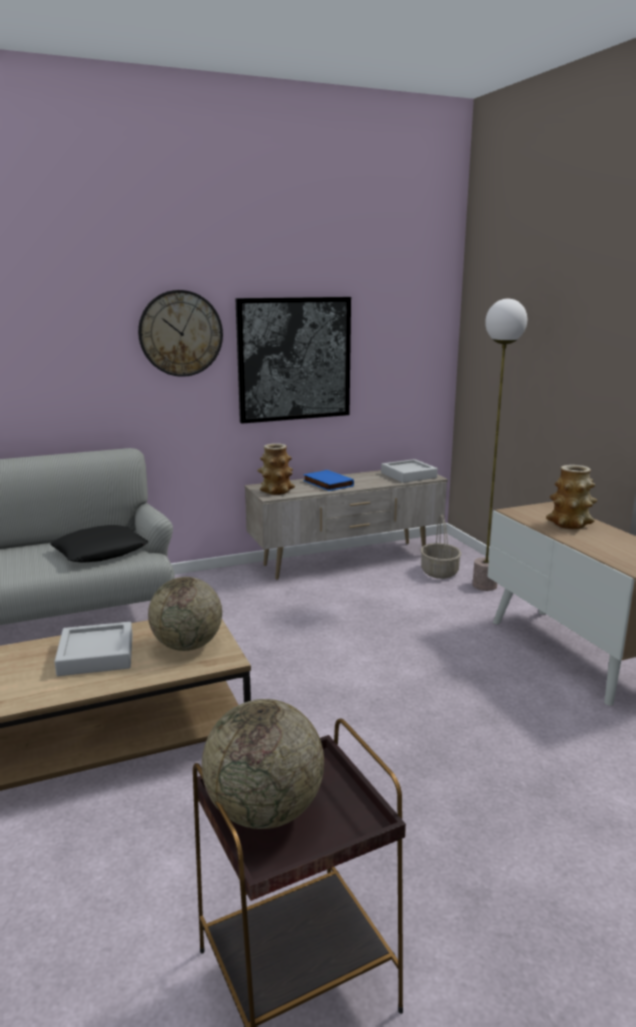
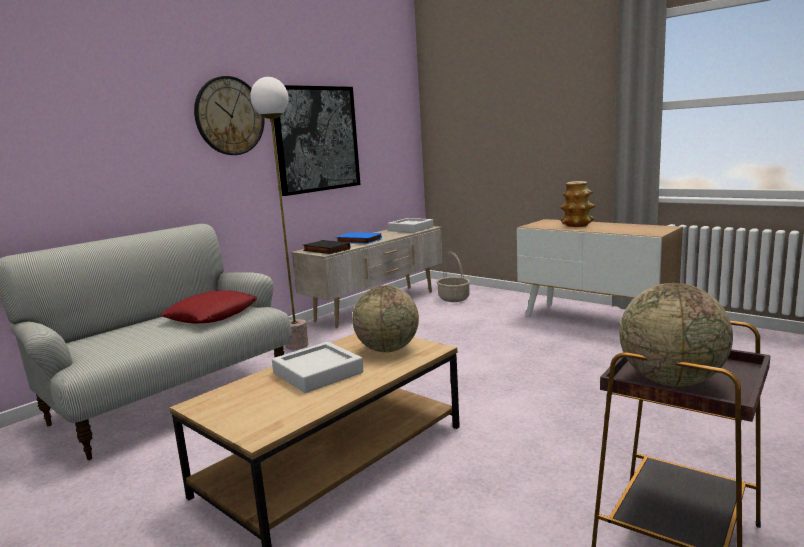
camera: 25 degrees left, 5 degrees down
black pillow [50,525,148,563] -> red pillow [160,290,257,324]
vase [257,443,295,495] -> black book [303,240,350,254]
floor lamp [473,299,527,591] -> floor lamp moved to [250,77,308,350]

